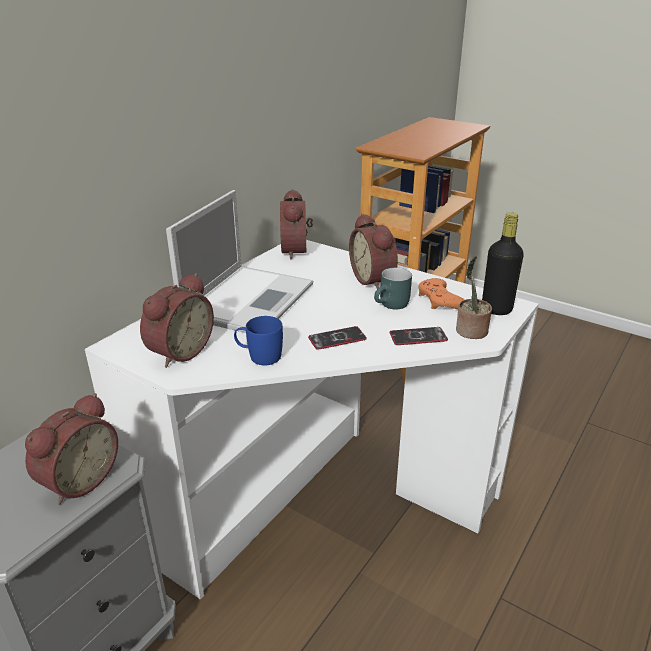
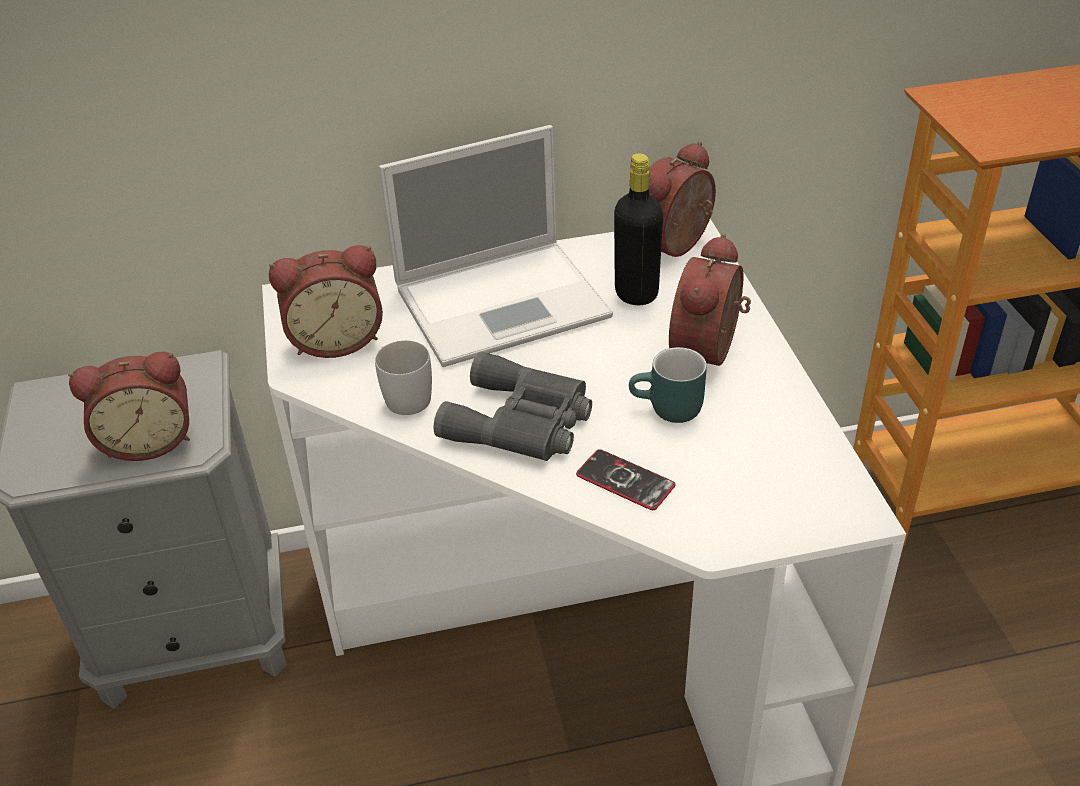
camera: 45 degrees right, 10 degrees up
blue mug [234,316,283,365] -> white mug [375,340,432,415]
phone [308,326,367,350] -> grey binoculars [434,352,592,461]
orange game controller [418,278,465,309] -> none
potted plant [456,256,492,339] -> none
black bottle [482,212,524,315] -> black bottle moved to [614,153,663,305]

